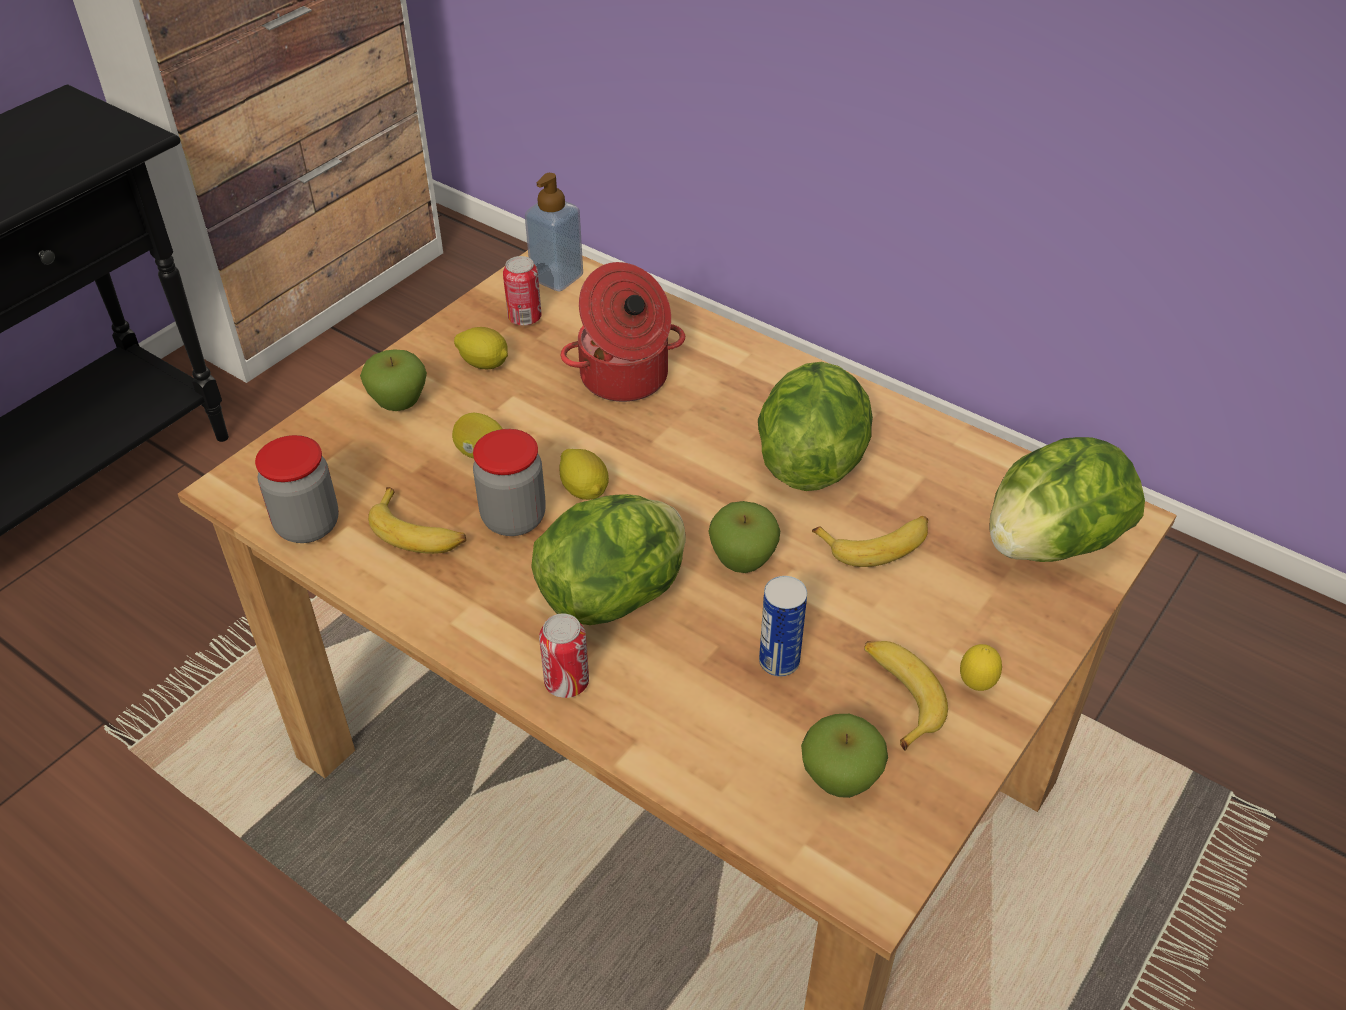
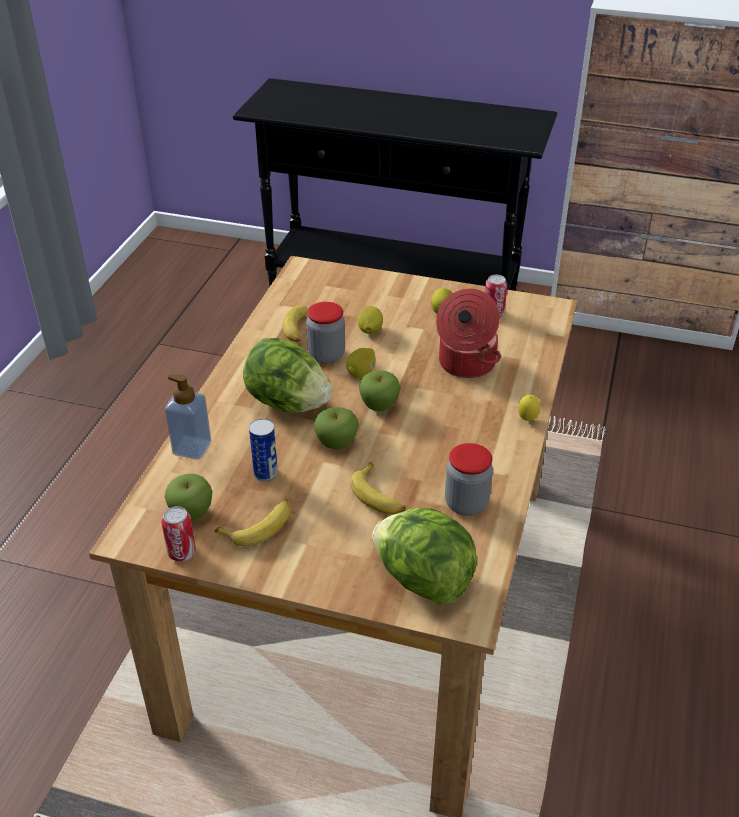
camera: 70 degrees right, 5 degrees down
jar [255,435,339,543] -> jar moved to [445,443,493,516]
apple [360,350,427,411] -> apple moved to [359,370,401,411]
soap dispenser [525,173,583,292] -> soap dispenser moved to [165,375,211,460]
can [539,613,589,698] -> can moved to [161,506,196,561]
lettuce [758,362,873,491] -> none
lemon [960,644,1002,691] -> lemon moved to [518,395,540,421]

